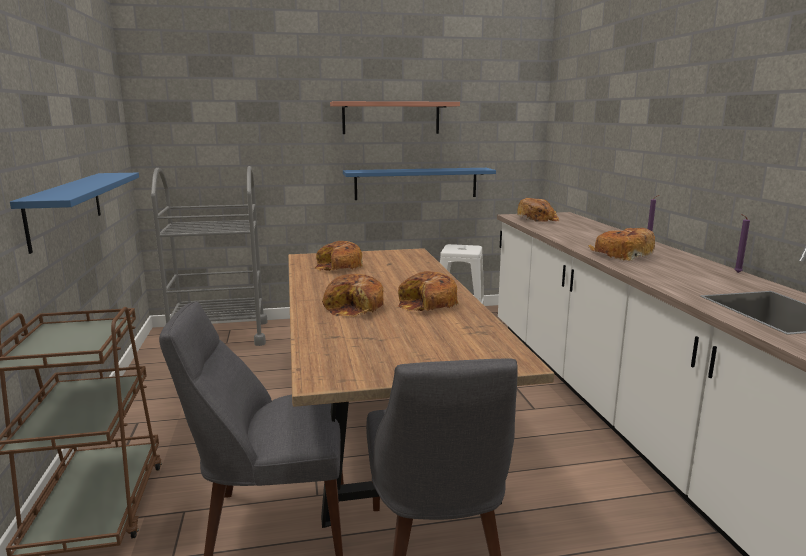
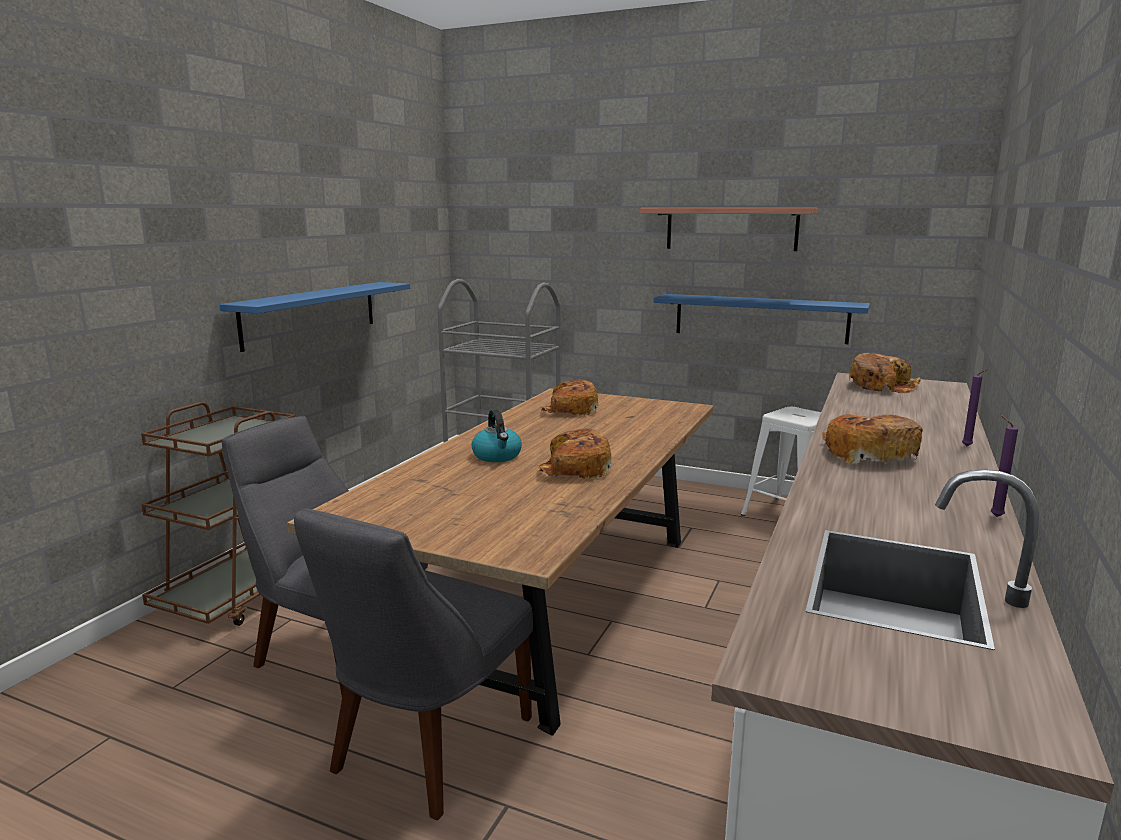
camera: 35 degrees right, 0 degrees up
bread [322,274,383,317] -> kettle [471,409,522,462]

